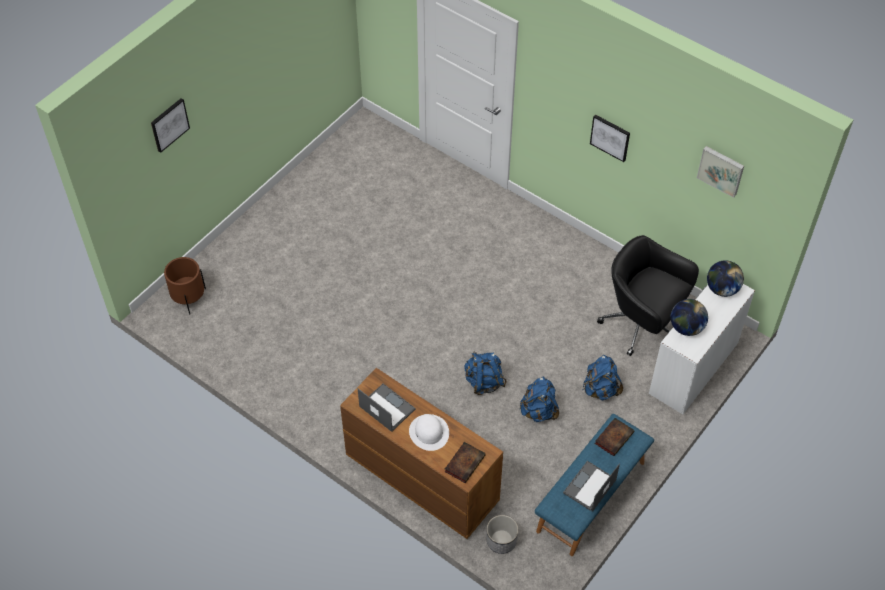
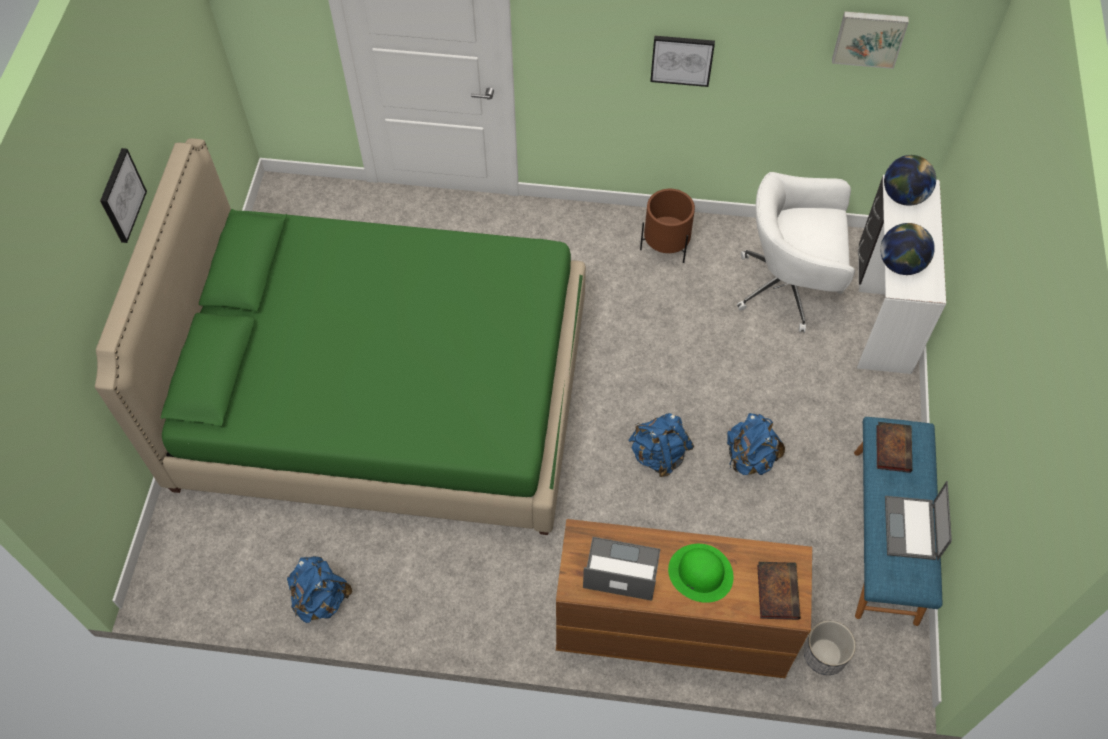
camera: 30 degrees left, 5 degrees up
picture [151,98,190,153] -> picture moved to [100,148,147,243]
brown planter [164,257,206,315] -> brown planter moved to [640,189,695,263]
white hat [409,414,449,451] -> green hat [668,544,734,603]
blue backpack [583,355,623,401] -> blue backpack moved to [287,556,352,623]
black office chair [597,235,699,356] -> white office chair [737,172,855,333]
none -> green bed [95,138,586,535]

